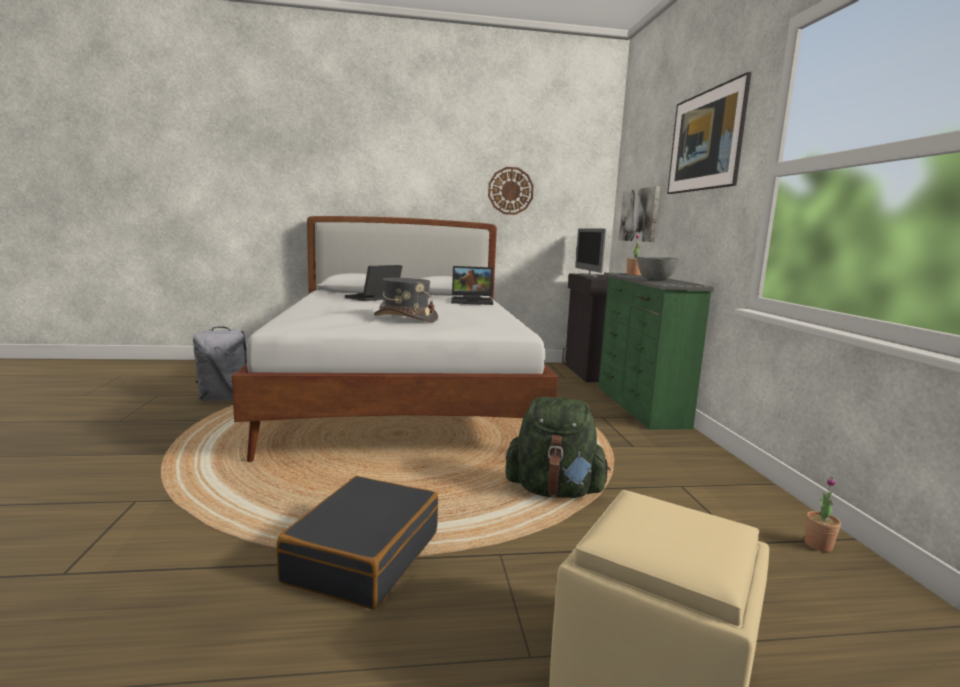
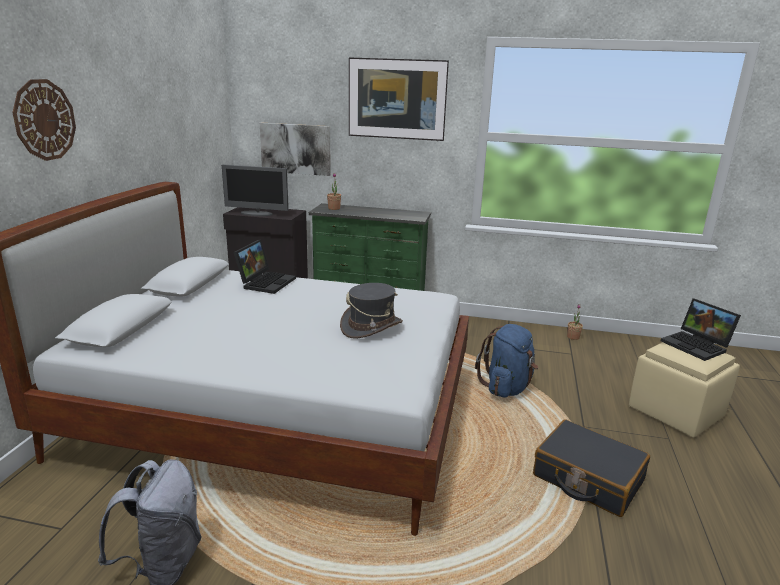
camera: 70 degrees left, 10 degrees up
laptop [345,265,402,301] -> laptop moved to [661,298,741,361]
wall clock [488,167,534,215] -> wall clock moved to [12,79,76,161]
green backpack [505,397,611,498] -> blue backpack [475,324,538,398]
grey bowl [637,256,680,281] -> none

